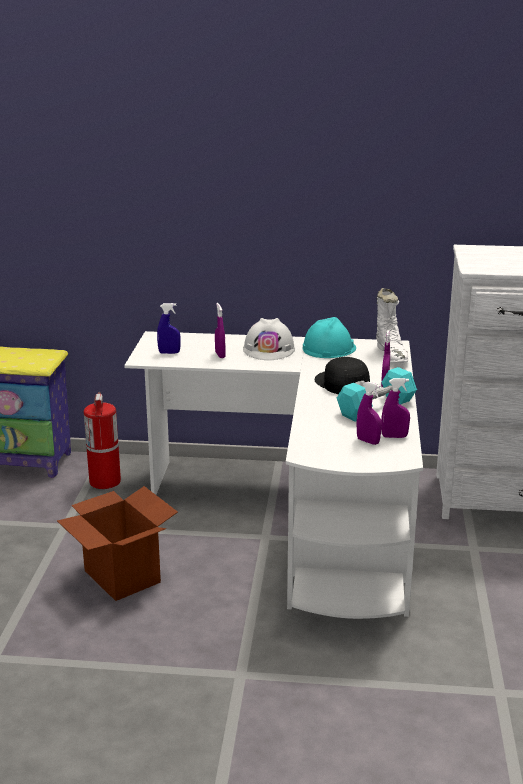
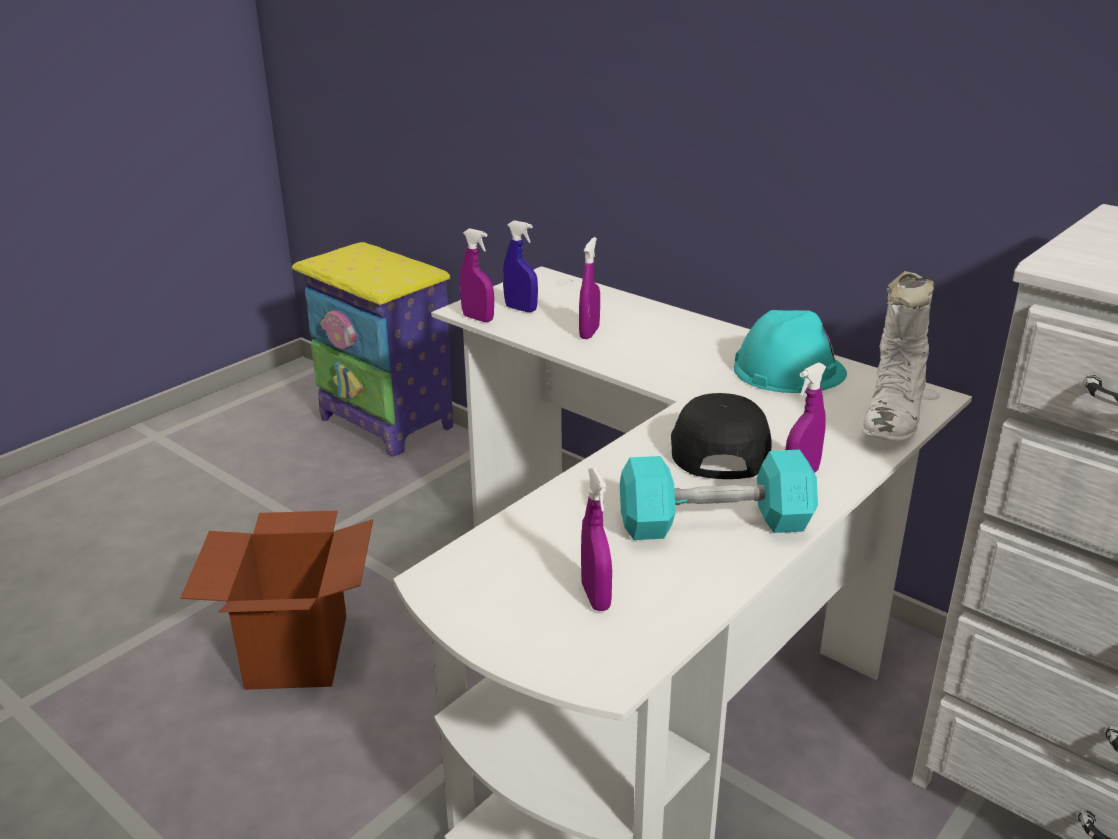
camera: 35 degrees right, 5 degrees up
fire extinguisher [84,392,121,489] -> none
white hard hat [243,318,295,360] -> none
purple spray bottle [381,378,410,438] -> purple spray bottle moved to [460,228,494,322]

